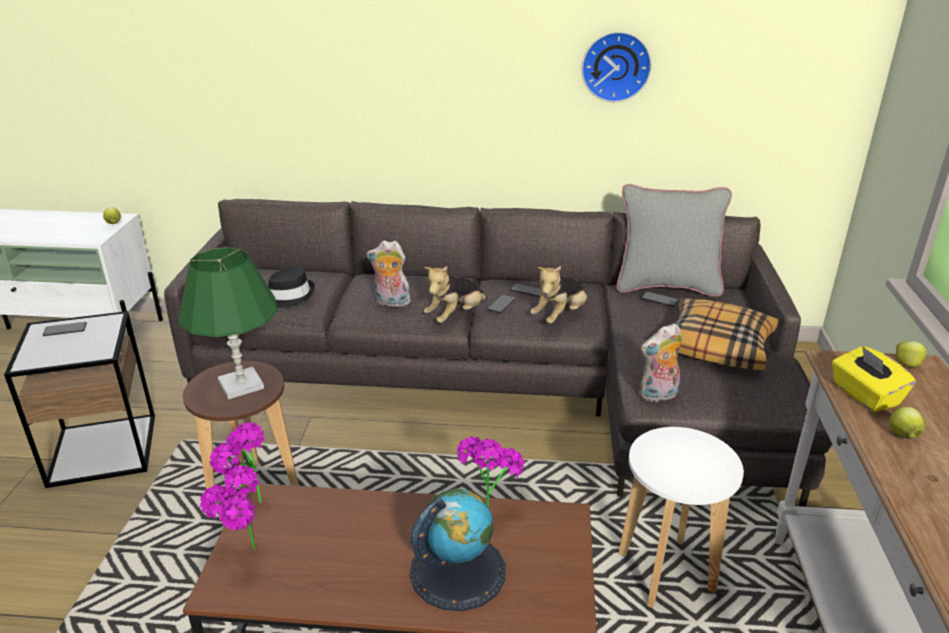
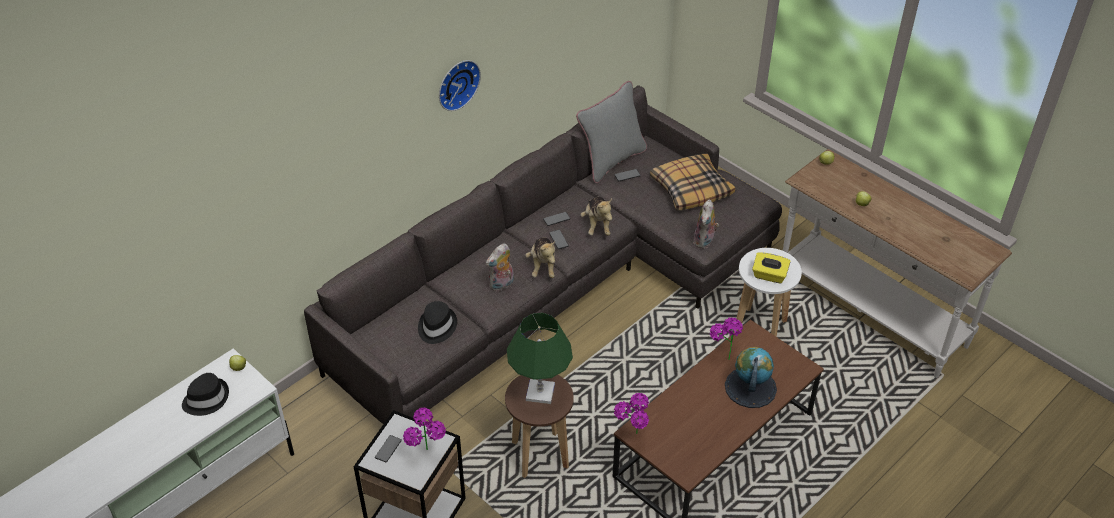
camera: 50 degrees left, 15 degrees up
potted plant [200,465,259,550] -> potted plant moved to [403,407,446,450]
wall clock [582,32,652,102] -> wall clock moved to [439,60,481,111]
yellow tissue box [832,346,916,412] -> yellow tissue box moved to [752,252,791,284]
none -> black hat [182,373,229,416]

